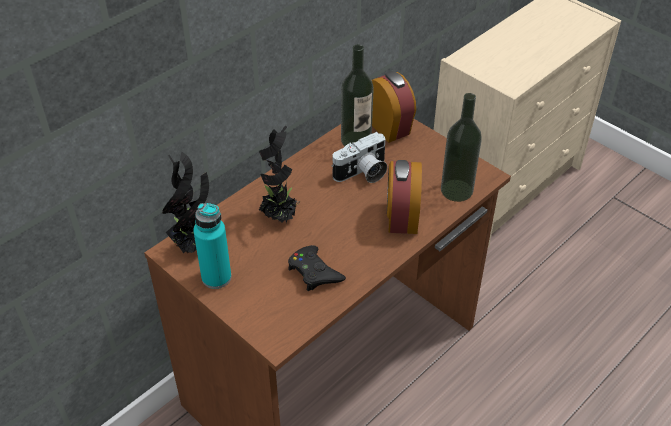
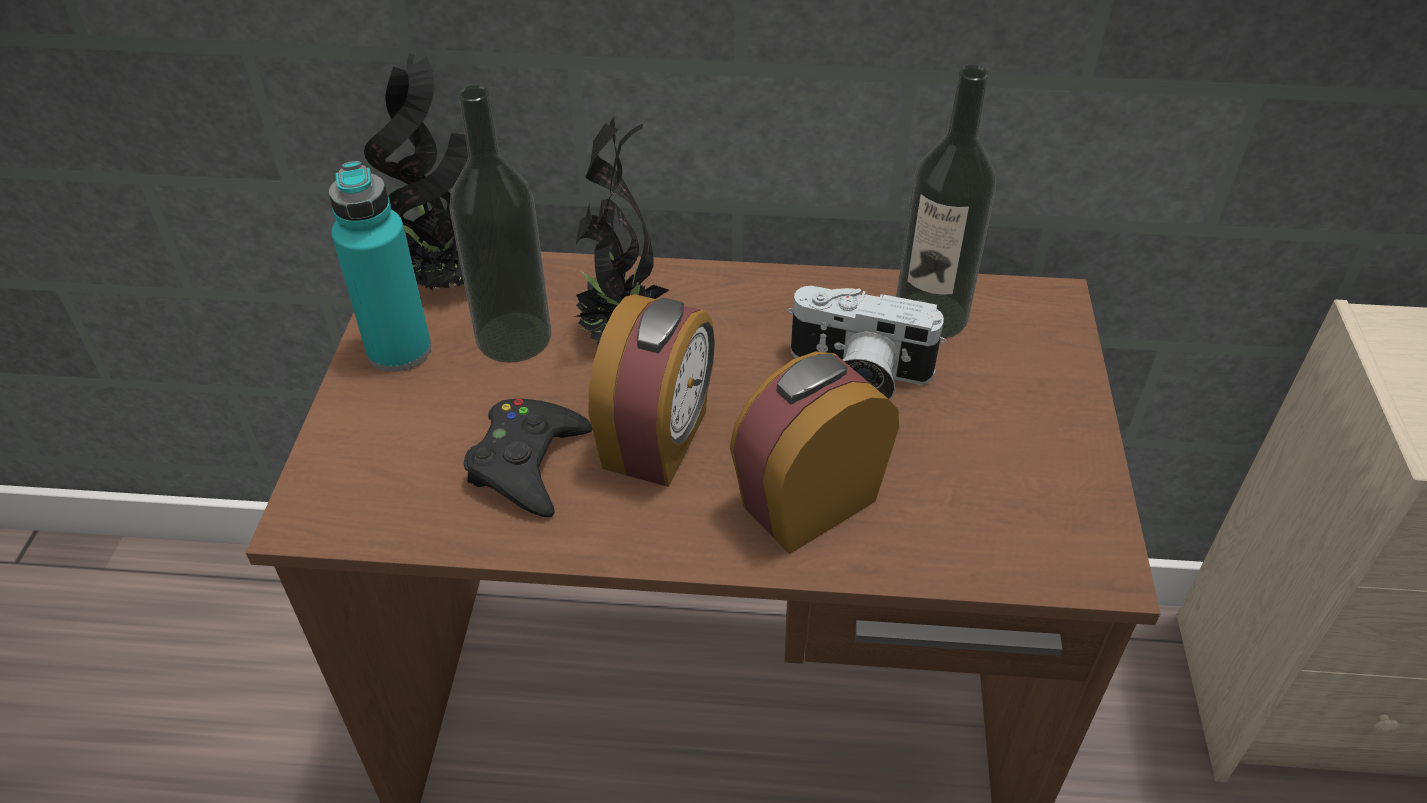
camera: 50 degrees right, 0 degrees up
alarm clock [372,71,416,143] -> alarm clock moved to [589,294,715,487]
bottle [441,93,482,202] -> bottle moved to [449,85,551,363]

